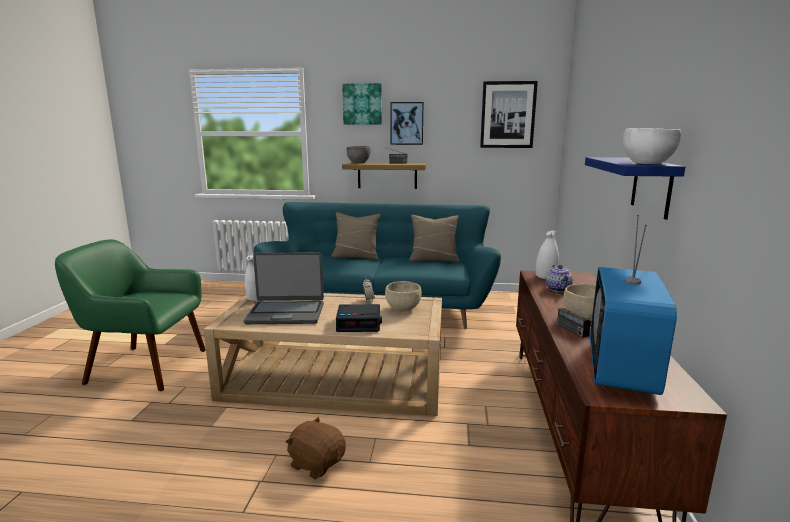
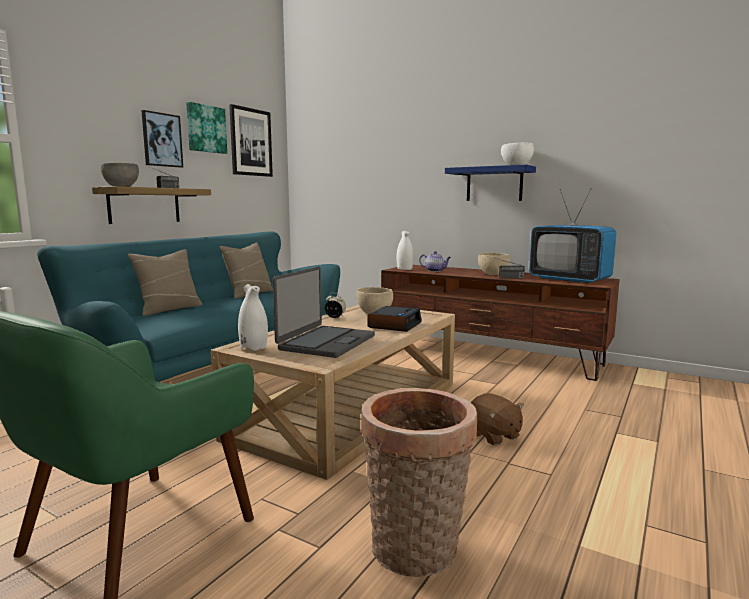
camera: 65 degrees left, 5 degrees down
brown plush toy [286,416,346,479] -> brown plush toy turned 90 degrees counterclockwise [470,393,524,446]
picture [342,83,382,124] -> picture moved to [186,102,227,154]
none -> basket [361,388,477,577]

